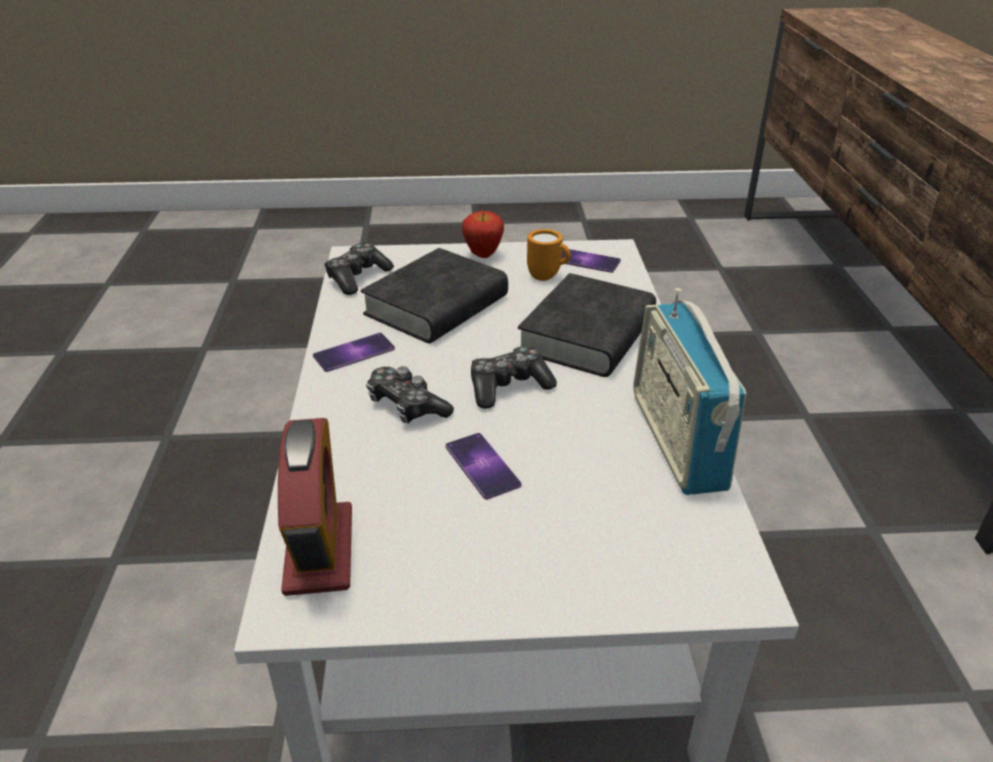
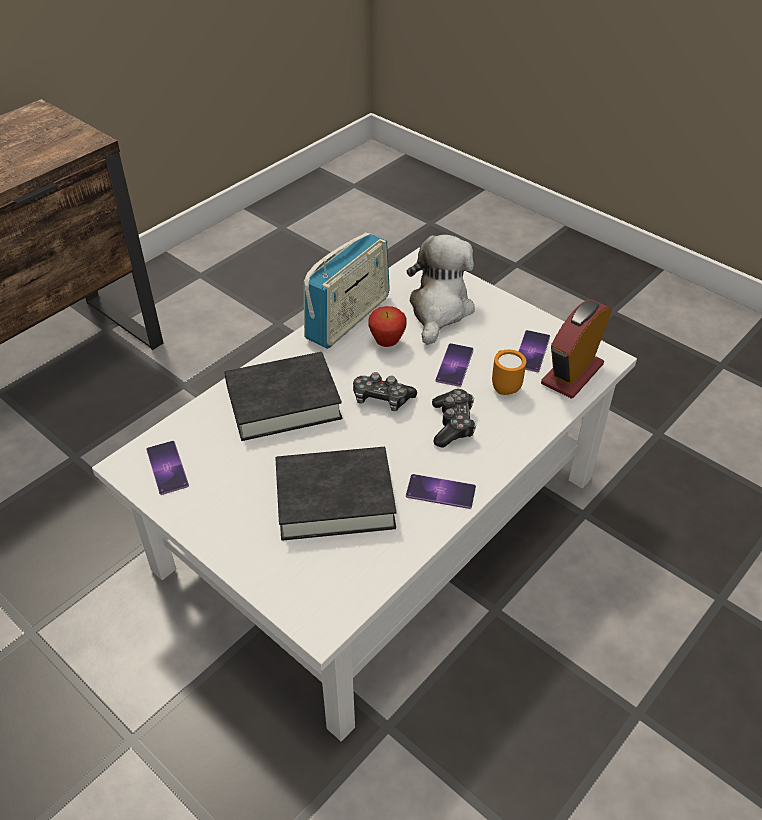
camera: 135 degrees left, 10 degrees up
game controller [324,243,394,295] -> none
apple [462,211,504,258] -> apple moved to [368,306,407,347]
orange mug [527,229,571,281] -> orange mug moved to [492,350,526,395]
none -> plush toy [407,235,475,345]
none -> phone [518,330,550,372]

